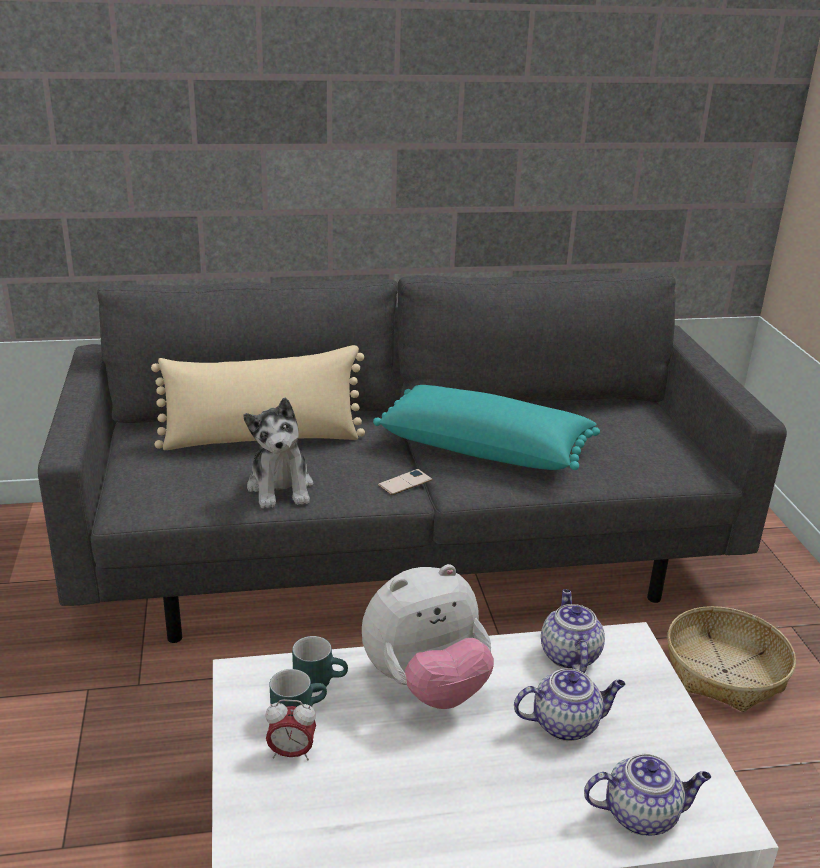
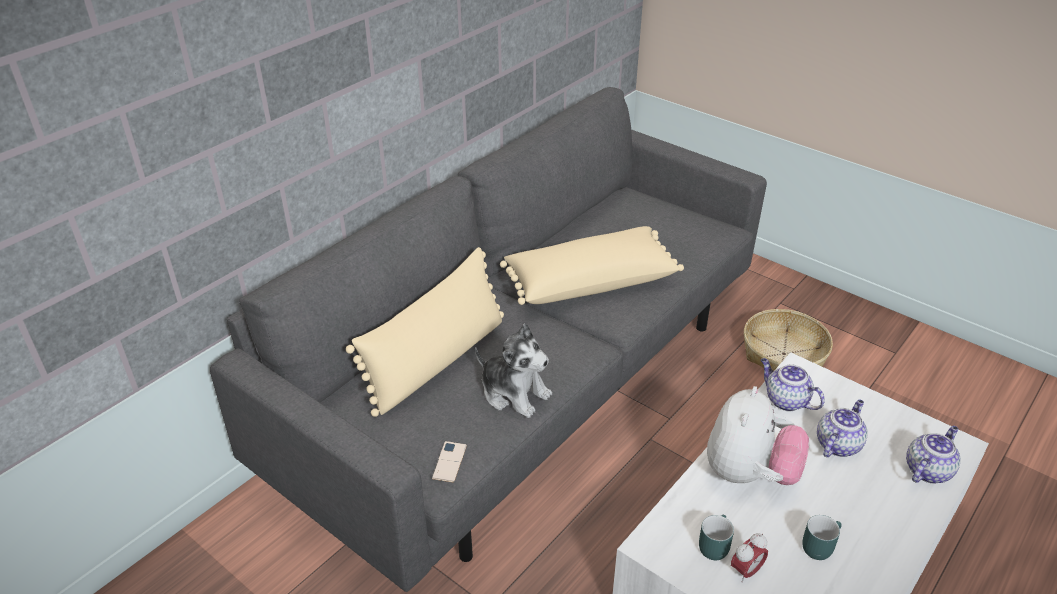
camera: 40 degrees left, 10 degrees up
turquoise mug [292,636,348,693] -> turquoise mug moved to [802,515,842,560]
turquoise pillow [373,385,600,470] -> beige pillow [500,226,684,305]
phone [378,469,432,495] -> phone moved to [432,441,467,483]

